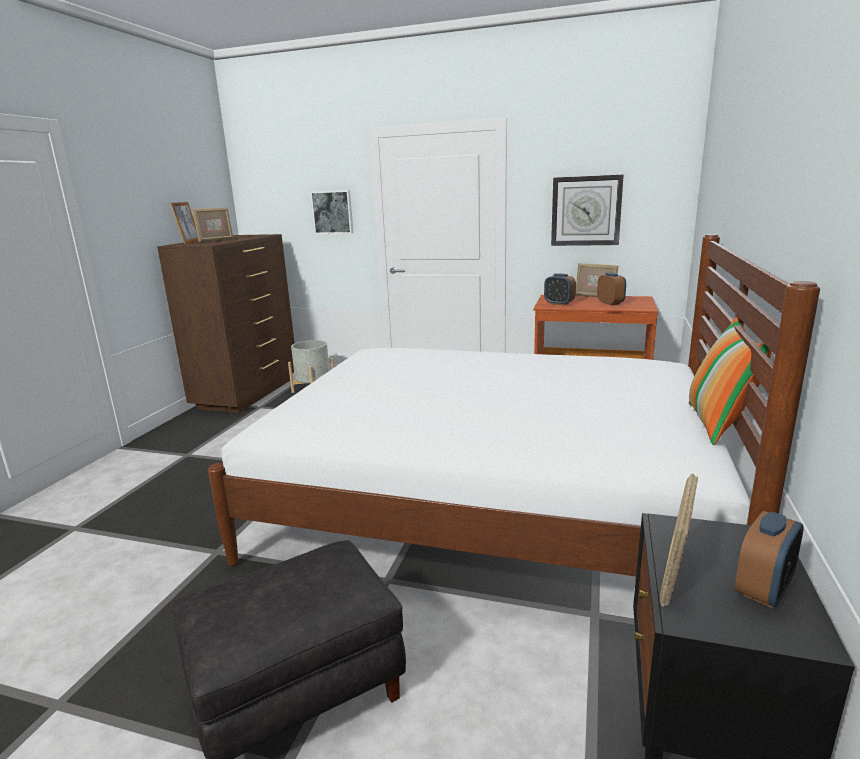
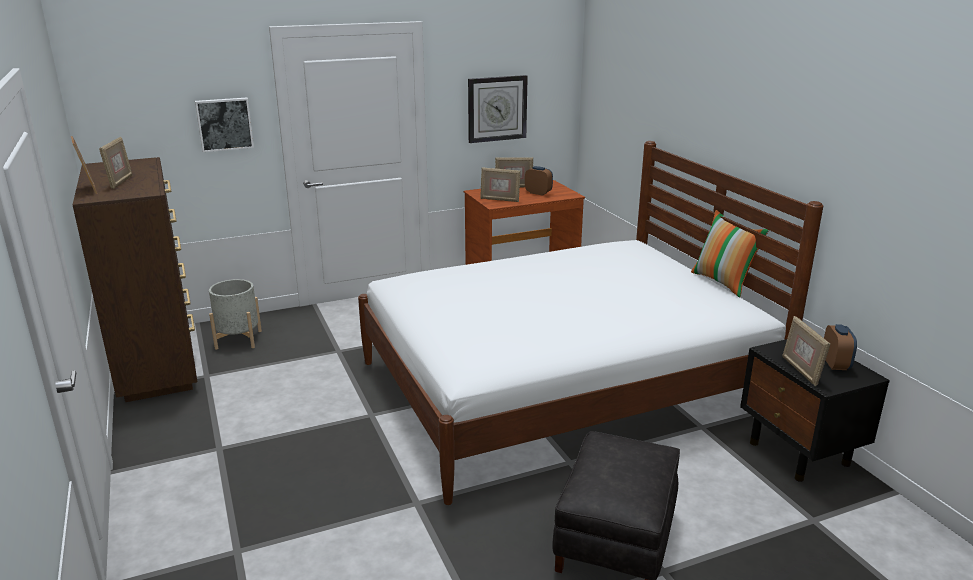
camera: 40 degrees left, 5 degrees up
alarm clock [544,273,576,305] -> picture frame [480,167,521,202]

